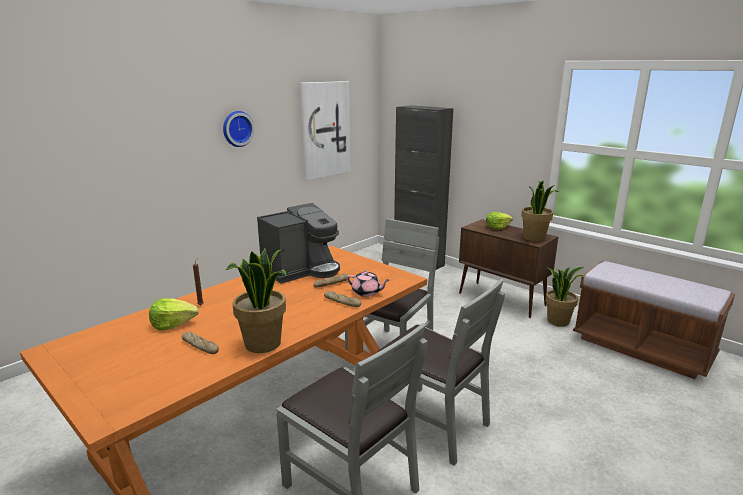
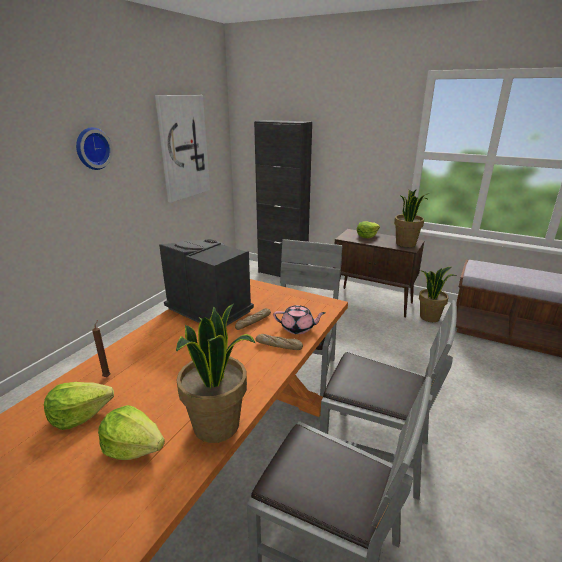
camera: 15 degrees left, 5 degrees up
bread [182,332,219,354] -> lettuce [98,405,165,460]
coffee machine [257,203,340,284] -> coffee machine turned 90 degrees counterclockwise [159,239,254,325]

